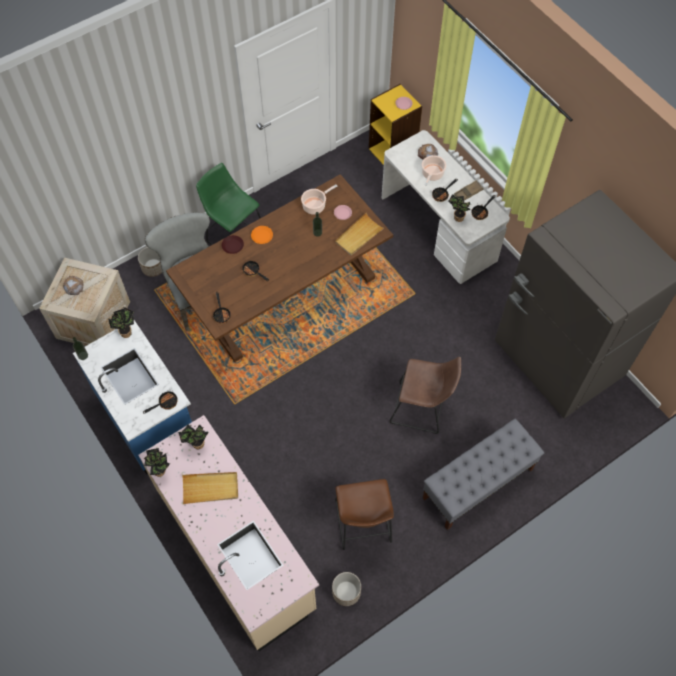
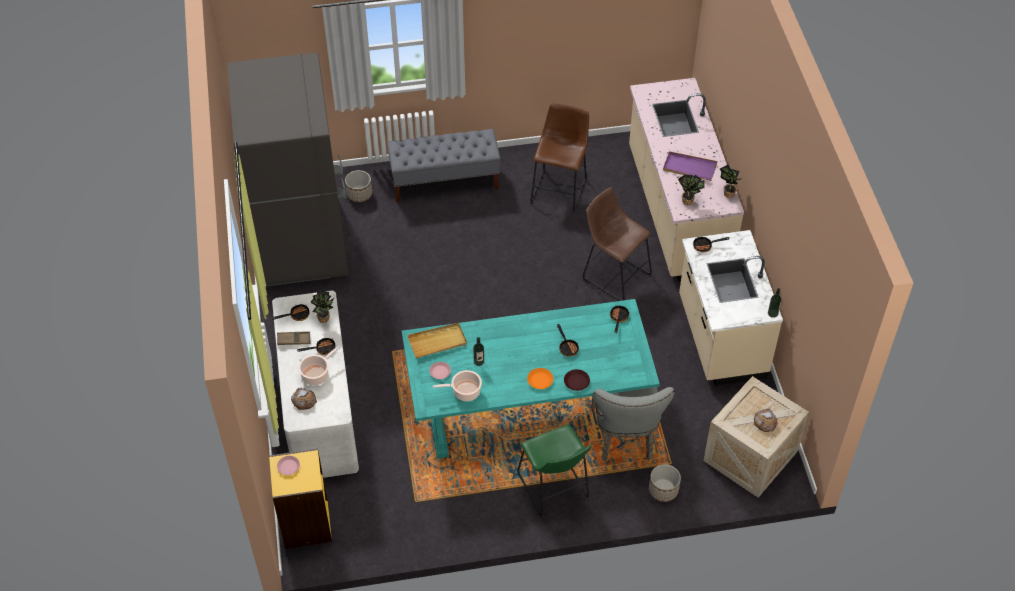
camera: 155 degrees left, 10 degrees down
blue counter [73,320,192,474] -> beige counter [679,230,783,386]
potted plant [108,307,134,338] -> none
brown dining table [166,174,393,362] -> turquoise dining table [402,299,660,458]
beige tray [182,472,238,504] -> purple tray [663,152,718,181]
planter [332,572,361,606] -> planter moved to [345,170,372,202]
brown stool [390,357,461,434] -> brown stool moved to [583,187,652,301]

